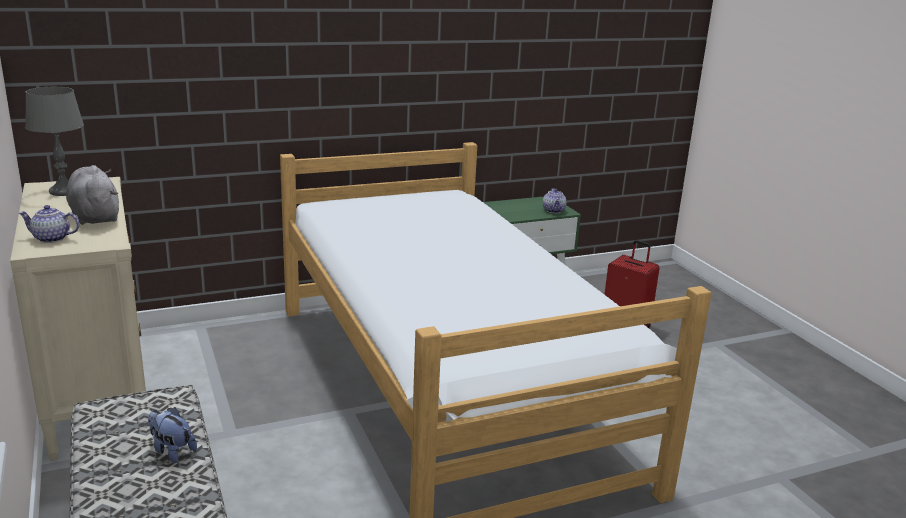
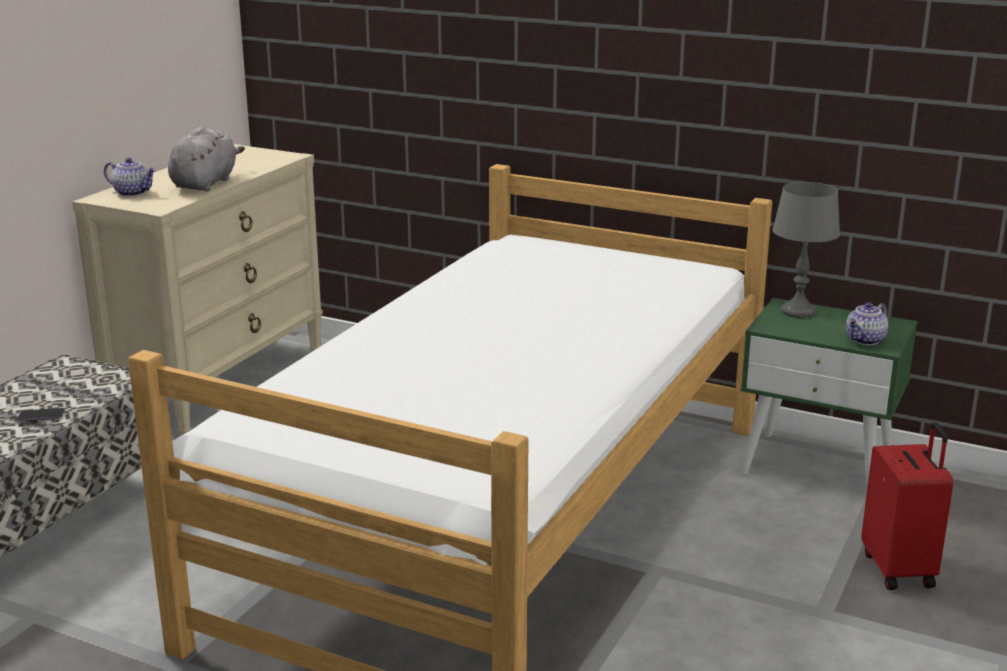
camera: 50 degrees right, 0 degrees up
teapot [19,205,79,243] -> teapot turned 150 degrees clockwise [104,158,156,197]
grey table lamp [25,87,84,196] -> grey table lamp moved to [772,182,840,318]
plush toy [148,407,197,463] -> phone [18,408,65,421]

